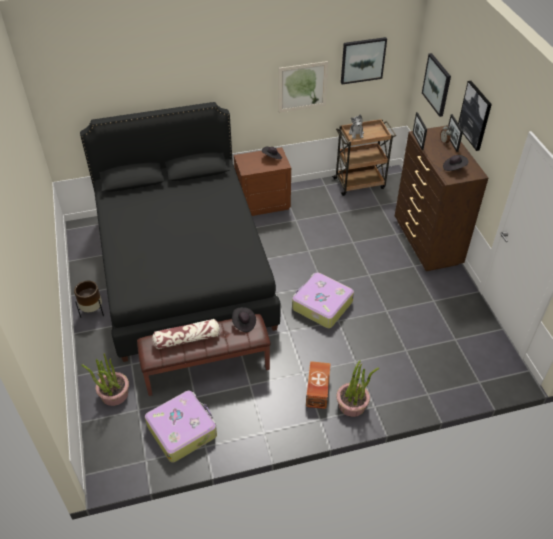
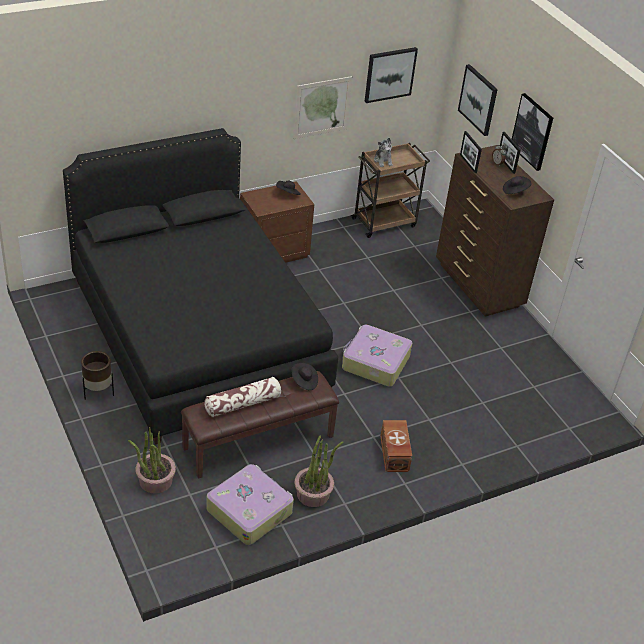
camera: 15 degrees left, 5 degrees down
potted plant [336,360,379,417] -> potted plant moved to [294,435,343,507]

